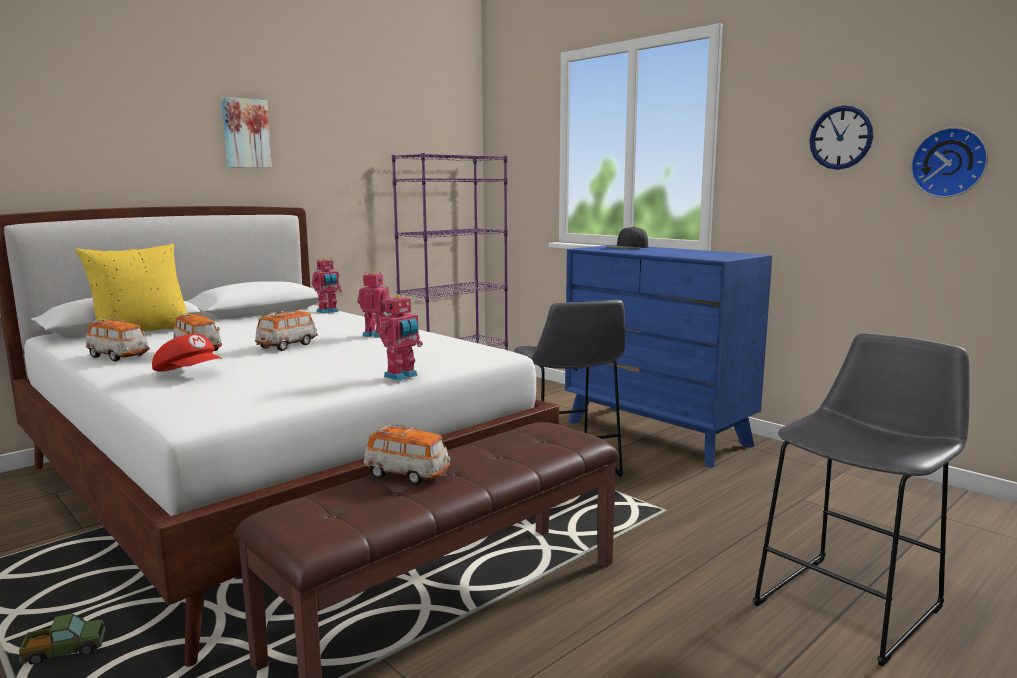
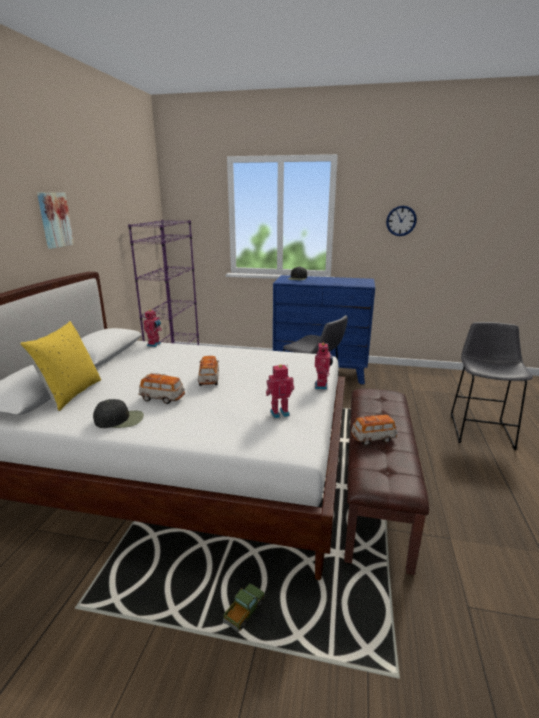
camera: 35 degrees left, 10 degrees up
toy car [86,318,150,361] -> black cap [93,399,144,428]
red cap [152,334,222,372] -> none
toy robot [357,271,390,338] -> toy robot moved to [266,364,294,418]
wall clock [911,127,988,198] -> none

